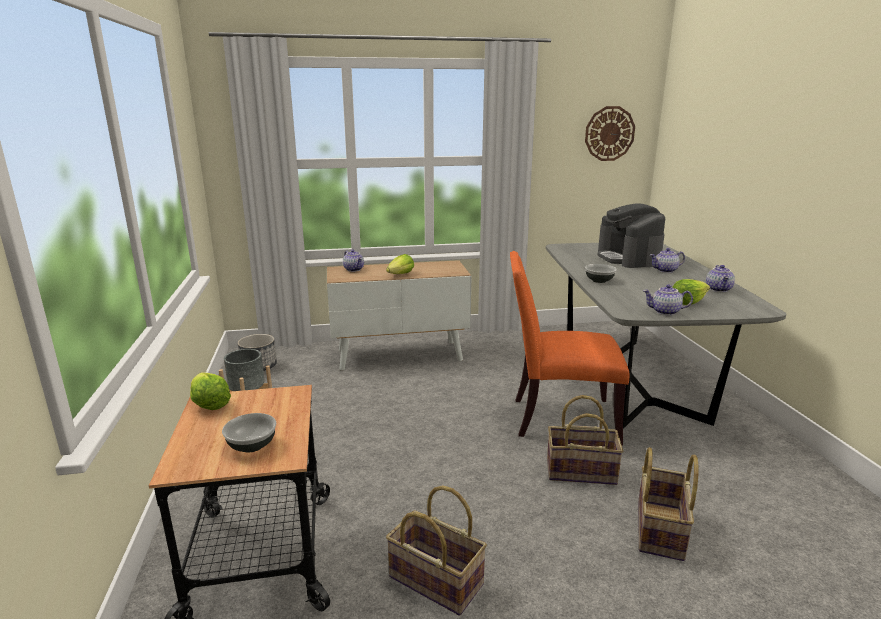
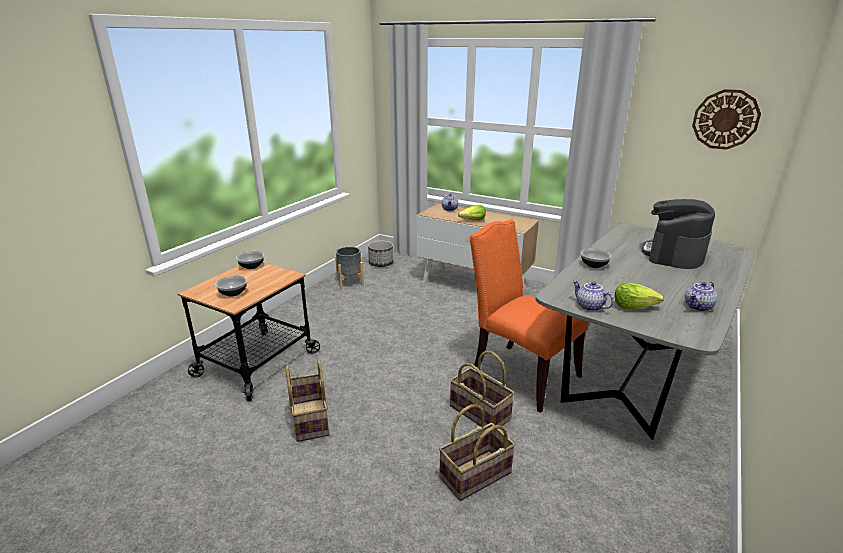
camera: 40 degrees right, 5 degrees up
lettuce [190,372,231,410] -> bowl [236,251,264,269]
teapot [650,248,685,273] -> none

